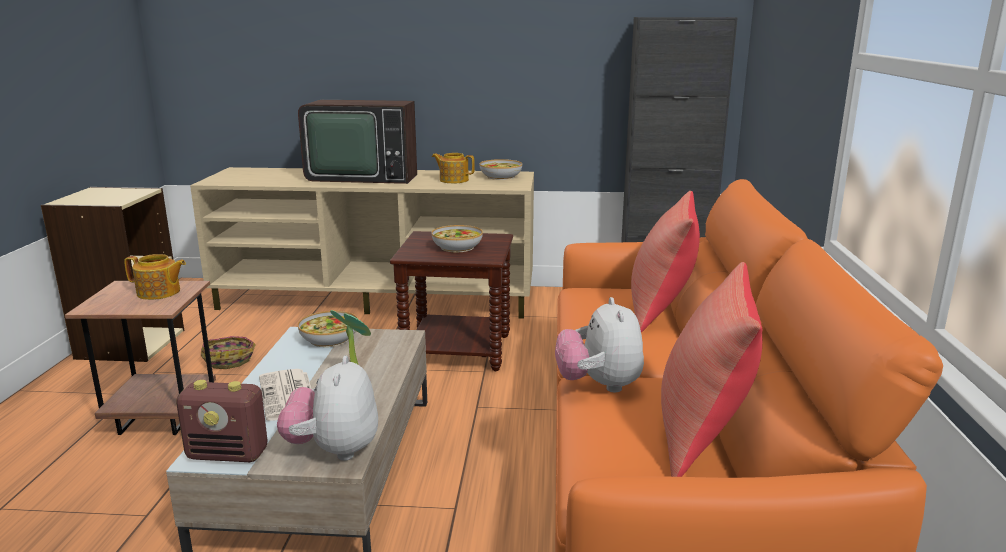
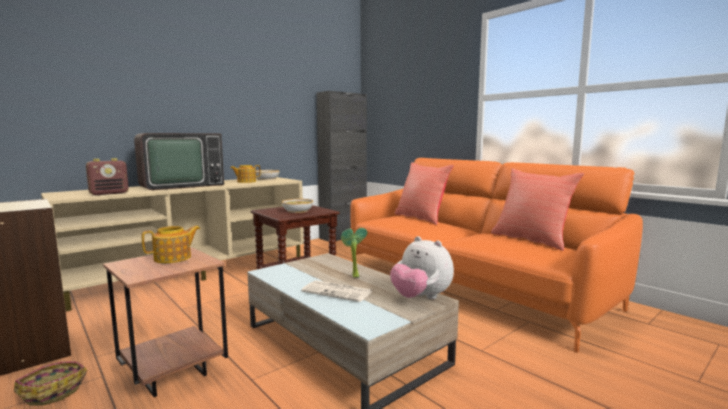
camera: 45 degrees left, 10 degrees down
radio [176,380,268,462] -> radio moved to [86,158,129,195]
basket [201,336,256,369] -> basket moved to [14,362,87,406]
bowl [298,311,358,347] -> none
plush toy [555,297,644,392] -> none

